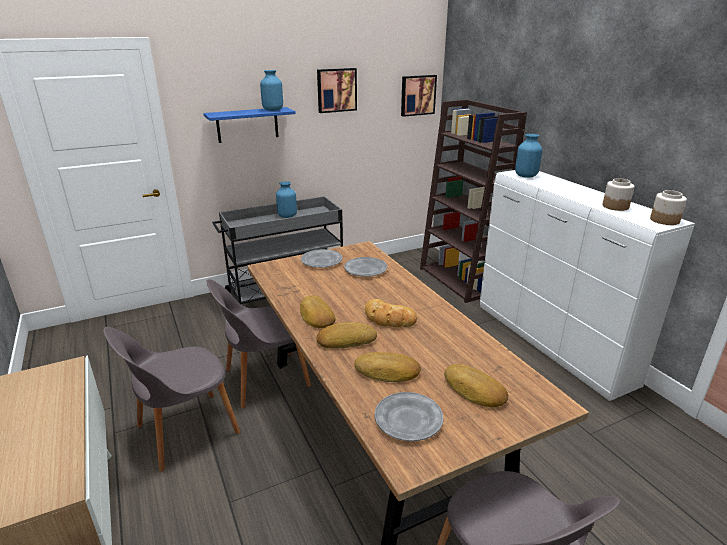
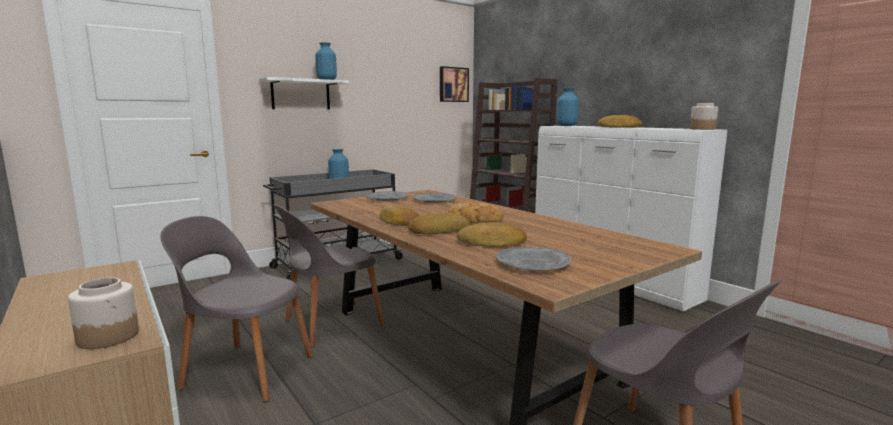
camera: 10 degrees left, 15 degrees down
grey chair [103,327,240,472] -> grey chair turned 60 degrees clockwise [160,216,313,402]
blue shelf [203,107,296,143] -> white shelf [259,77,349,109]
picture [317,68,357,113] -> none
bread [444,364,508,407] -> bread moved to [598,115,642,128]
jar [603,178,635,211] -> jar moved to [68,278,139,349]

